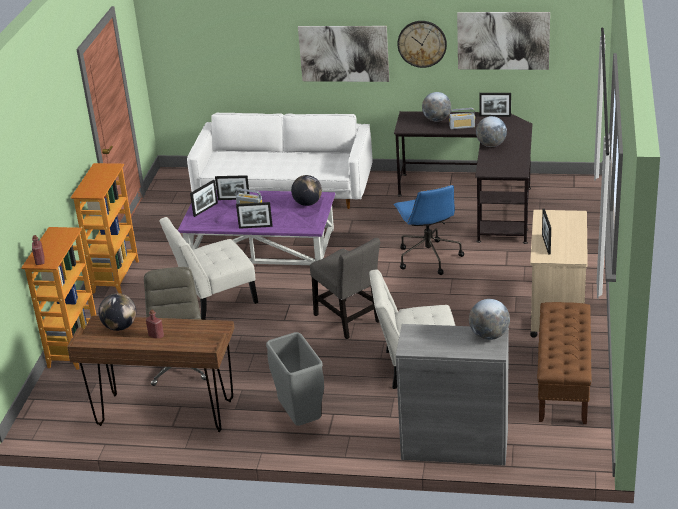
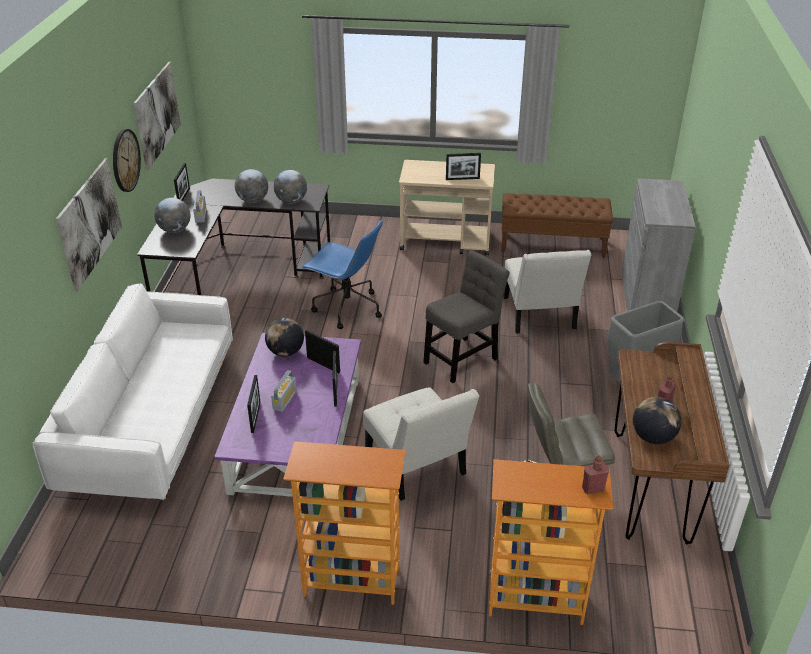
camera: 95 degrees left, 5 degrees up
picture frame [190,180,218,217] -> picture frame moved to [305,330,340,374]
blue office chair [394,185,464,275] -> blue office chair turned 45 degrees clockwise [301,220,383,329]
globe [469,299,510,340] -> globe moved to [274,170,307,204]

